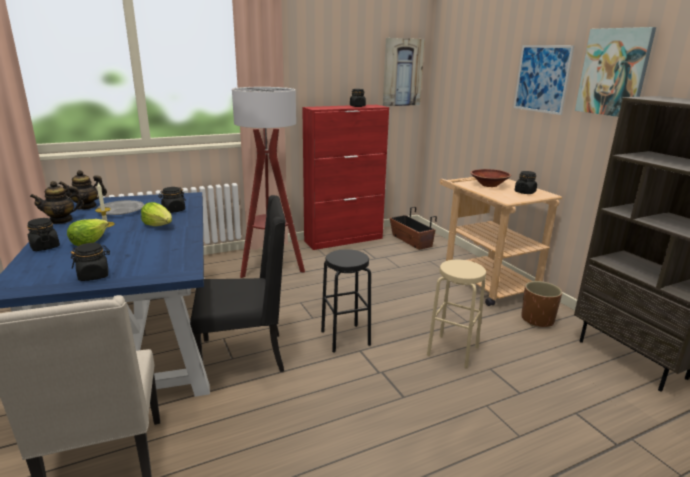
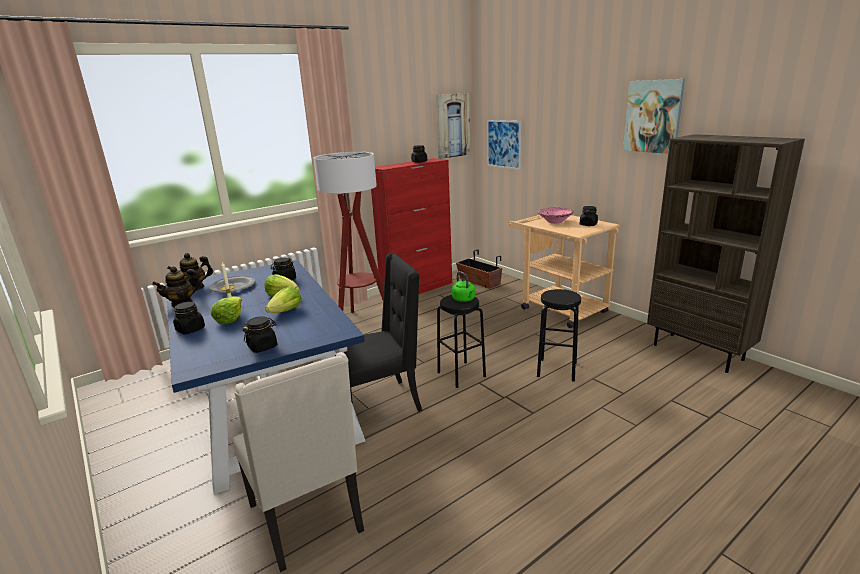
camera: 10 degrees left, 0 degrees up
beige stool [427,260,486,368] -> black stool [537,289,581,382]
brown bowl [470,169,511,187] -> pink bowl [538,207,574,224]
picture [514,45,575,115] -> picture moved to [487,120,521,170]
brown planter [521,281,562,327] -> none
none -> lettuce [265,287,301,313]
none -> green kettle [452,271,476,302]

